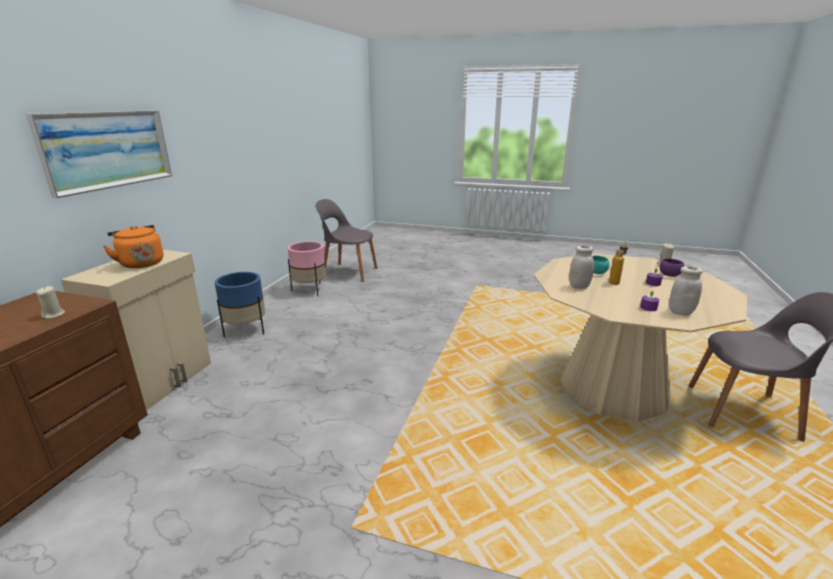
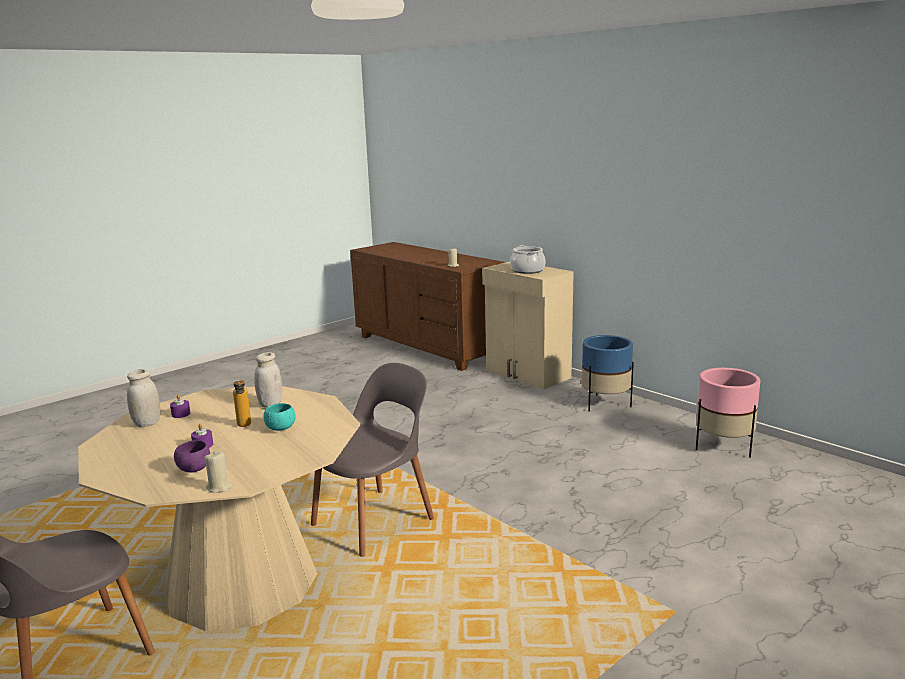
camera: 120 degrees right, 5 degrees down
picture [26,110,172,198] -> none
orange kettle [103,225,163,268] -> cooking pot [510,245,545,274]
grey chair [315,199,377,282] -> grey chair moved to [311,363,434,557]

